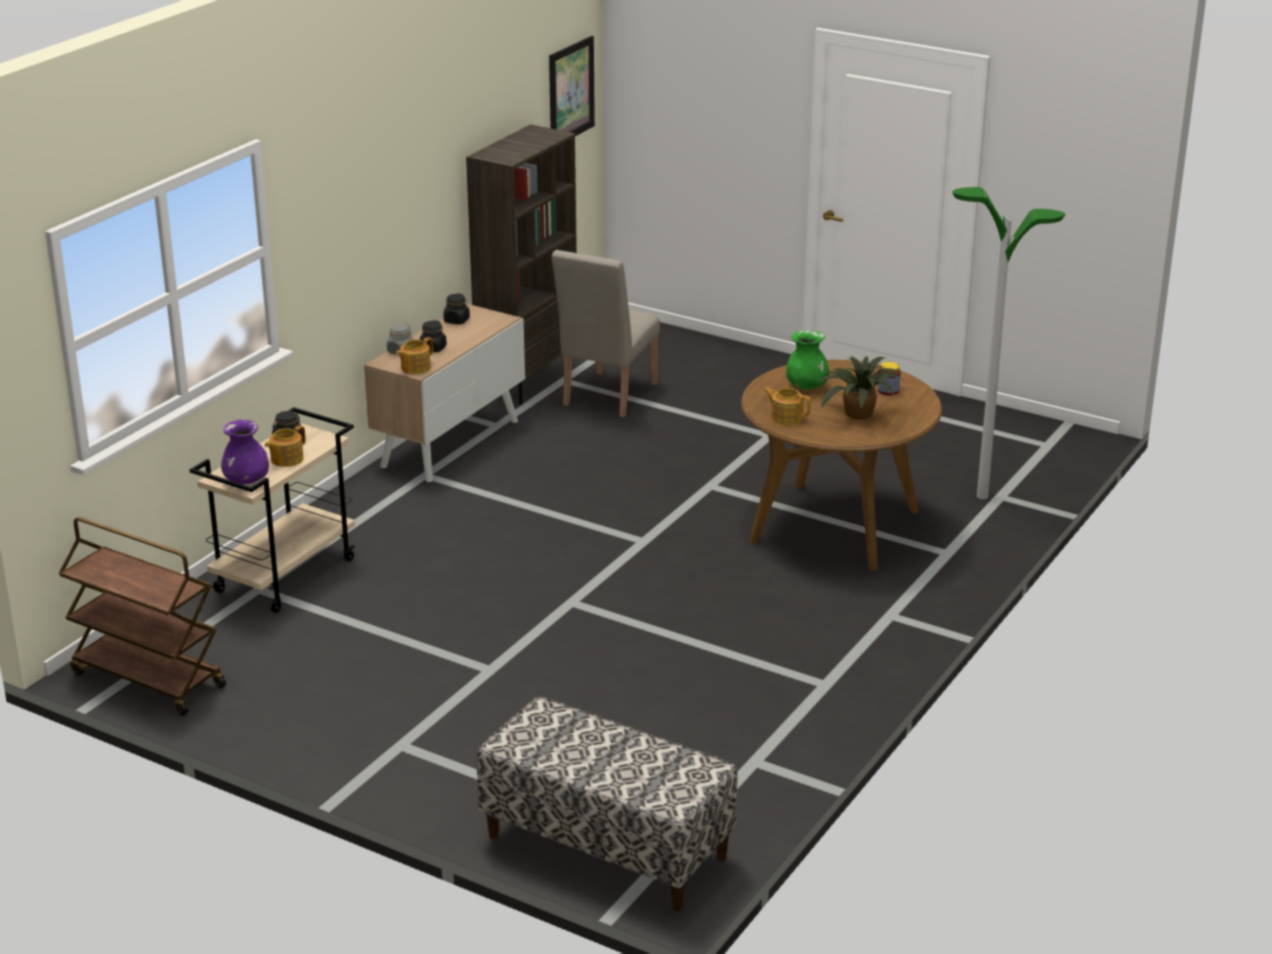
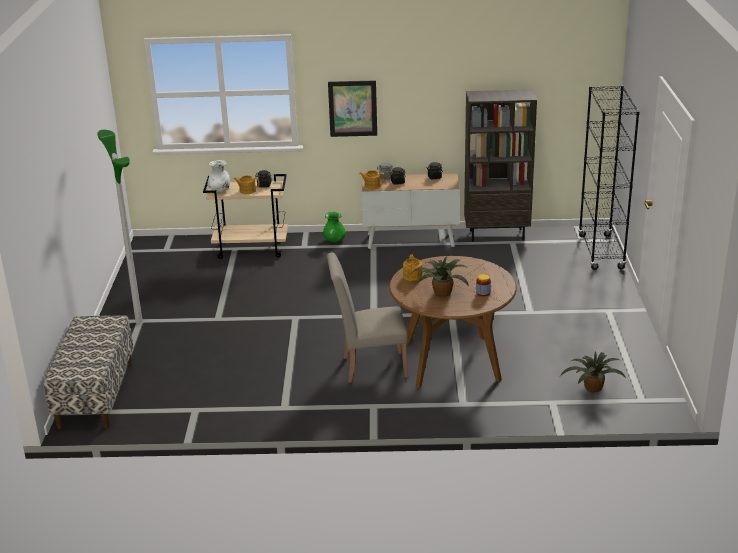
camera: 60 degrees right, 0 degrees up
brown cart [59,517,226,716] -> none
purple vase [221,420,269,484] -> white vase [207,160,230,192]
picture [549,36,595,136] -> picture moved to [328,80,377,137]
beige chair [551,250,660,417] -> beige chair moved to [327,253,408,383]
green vase [786,330,830,390] -> green vase moved to [323,212,346,242]
floor lamp [952,187,1065,499] -> floor lamp moved to [97,130,143,323]
none -> potted plant [560,351,626,392]
none -> black bookcase [578,85,640,270]

